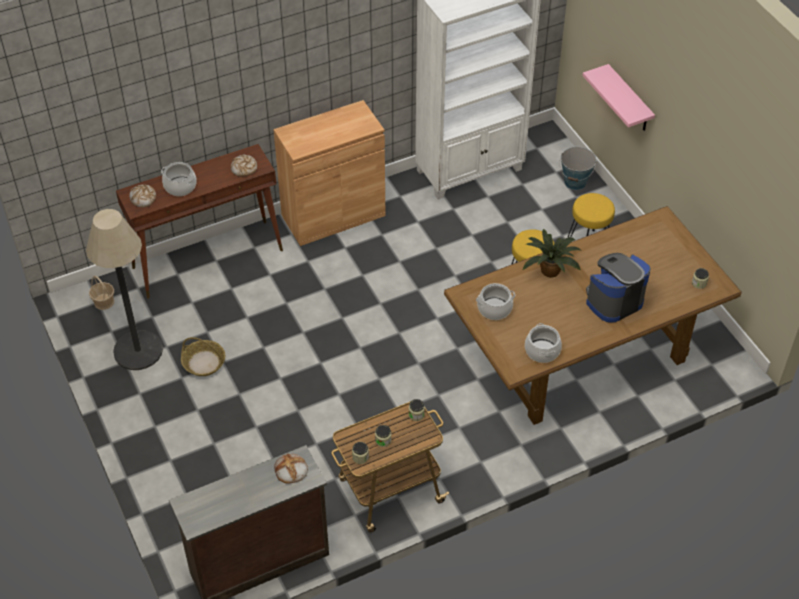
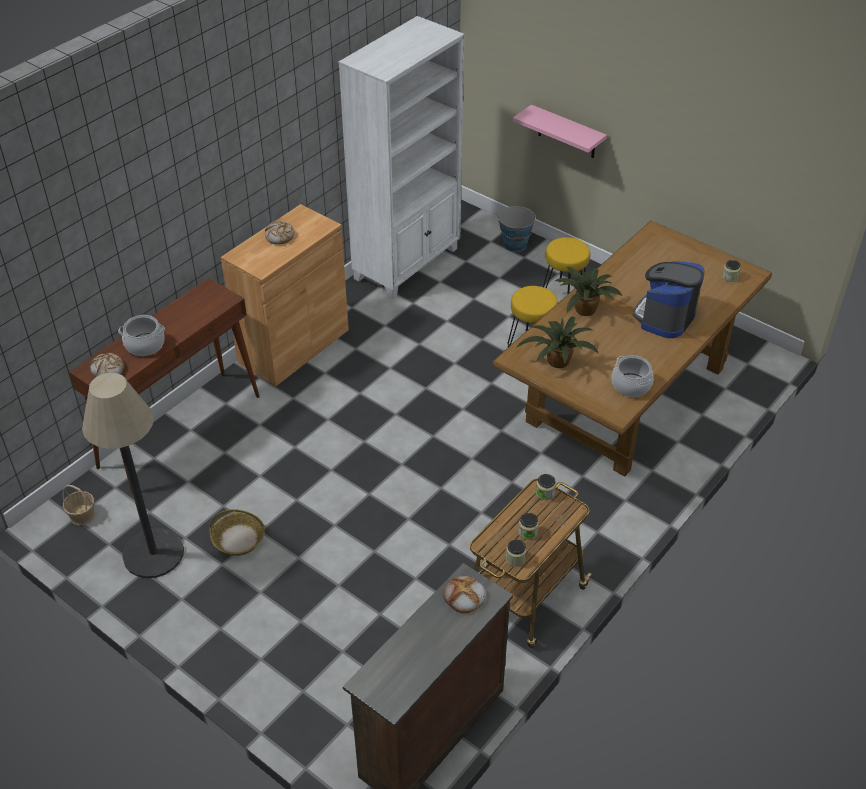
camera: 25 degrees left, 5 degrees down
bread [231,154,257,177] -> bread moved to [265,221,295,245]
cooking pot [476,283,515,320] -> potted plant [516,316,599,368]

